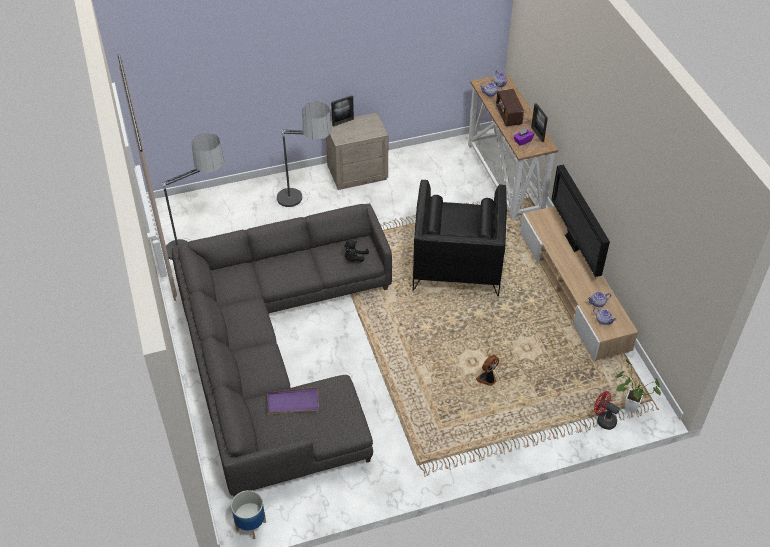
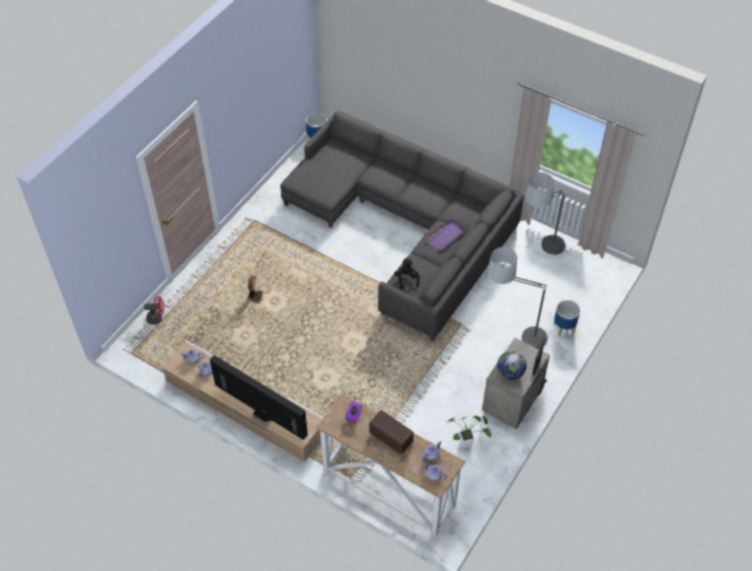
camera: 140 degrees right, 5 degrees up
purple tray [268,387,319,415] -> purple tray moved to [425,219,466,251]
black armchair [413,180,507,297] -> none
picture frame [531,103,548,142] -> none
potted plant [616,359,661,413] -> potted plant moved to [447,416,492,448]
none -> globe [497,351,527,380]
none -> planter [553,300,580,337]

